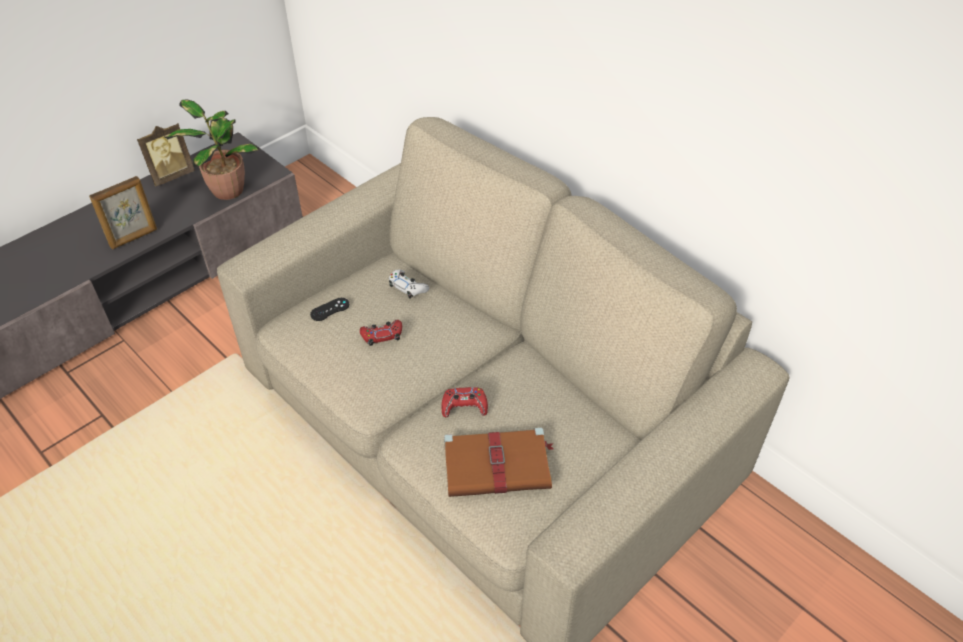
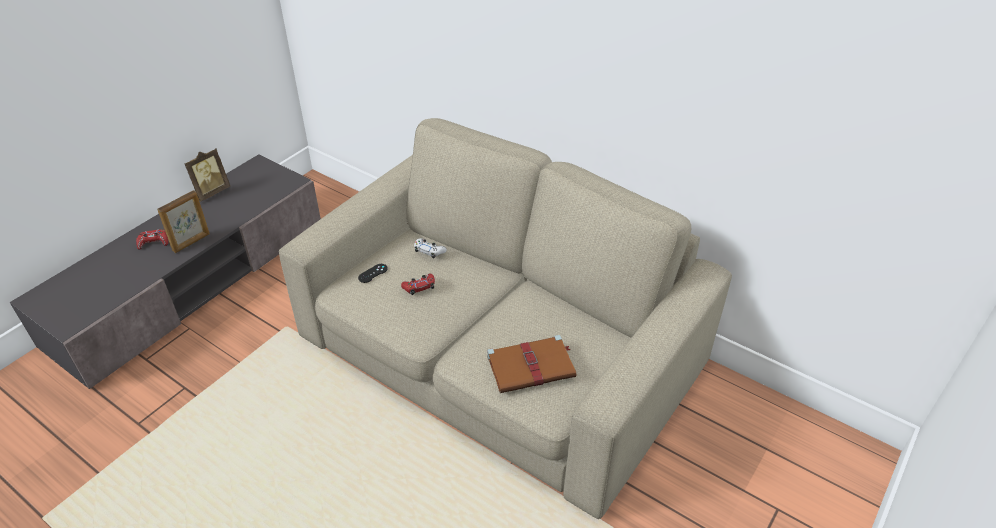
camera: 10 degrees left, 5 degrees down
potted plant [164,99,259,200] -> none
red game controller [442,387,488,417] -> red game controller moved to [136,229,168,249]

